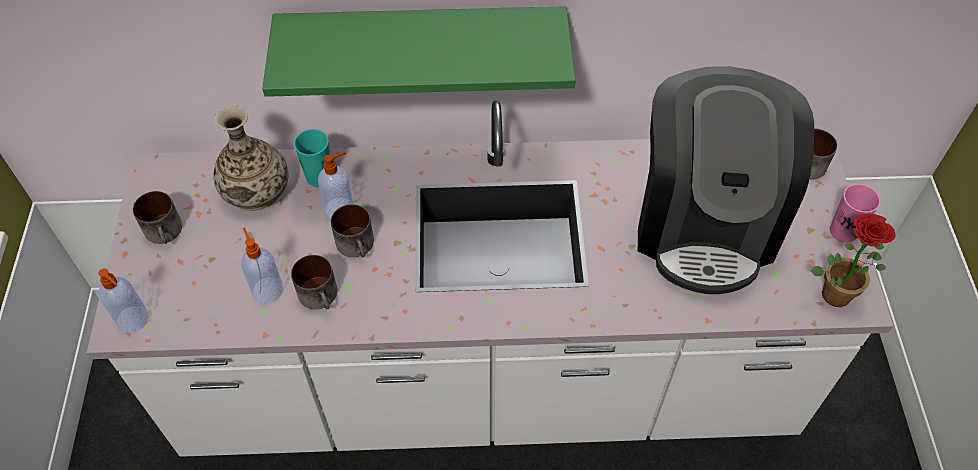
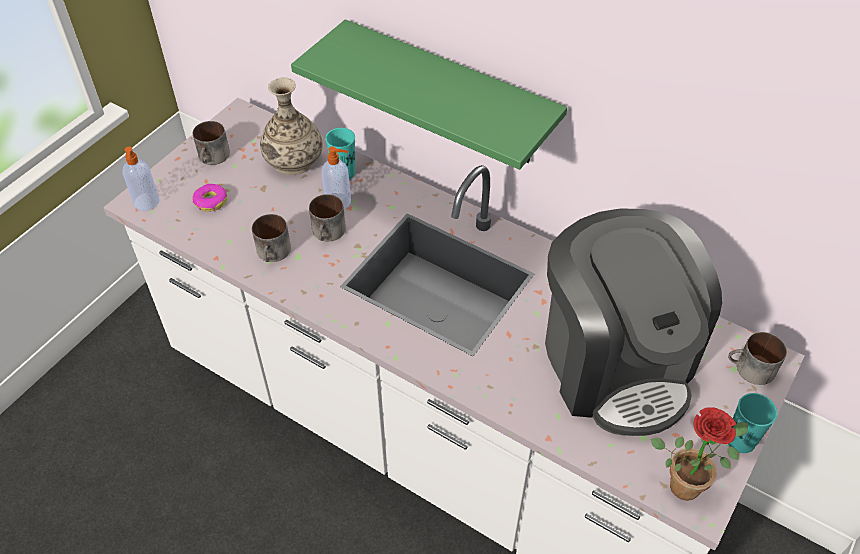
camera: 35 degrees right, 5 degrees down
soap dispenser [241,227,283,303] -> none
coffee machine [638,66,814,294] -> coffee machine turned 60 degrees counterclockwise [545,208,722,436]
pink cup [830,184,880,243] -> turquoise cup [728,393,777,453]
none -> donut [192,184,227,212]

